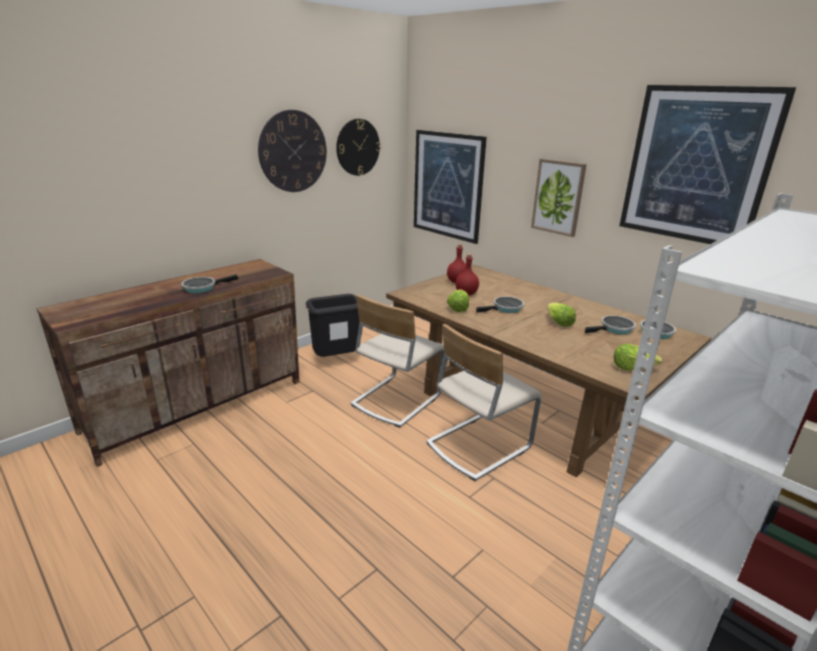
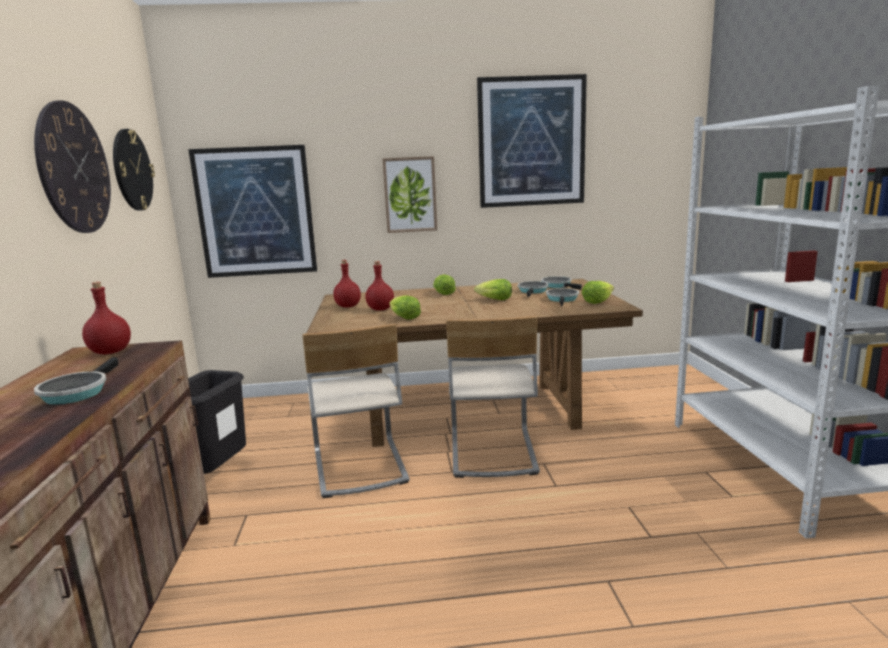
camera: 50 degrees left, 10 degrees down
frying pan [476,296,524,313] -> frying pan moved to [546,288,579,307]
none -> red bottle [82,282,131,355]
none -> lettuce [433,274,456,295]

